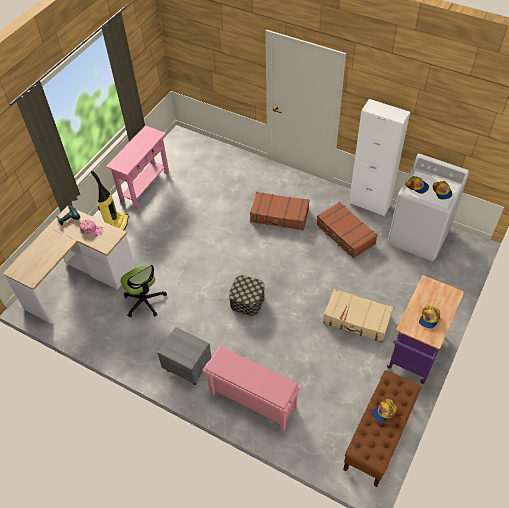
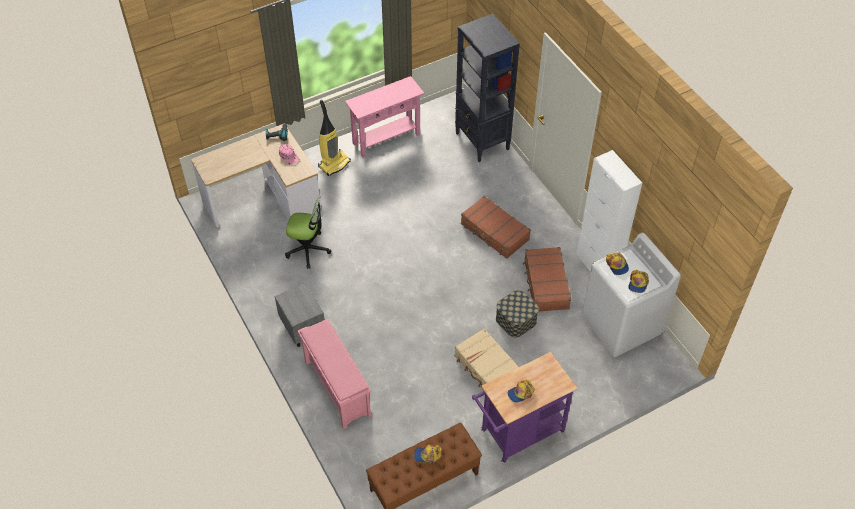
camera: 30 degrees right, 0 degrees up
office chair [121,265,167,317] -> office chair turned 75 degrees counterclockwise [285,196,331,269]
storage box [229,275,265,316] -> storage box moved to [496,290,539,337]
none -> black bookcase [455,14,520,162]

